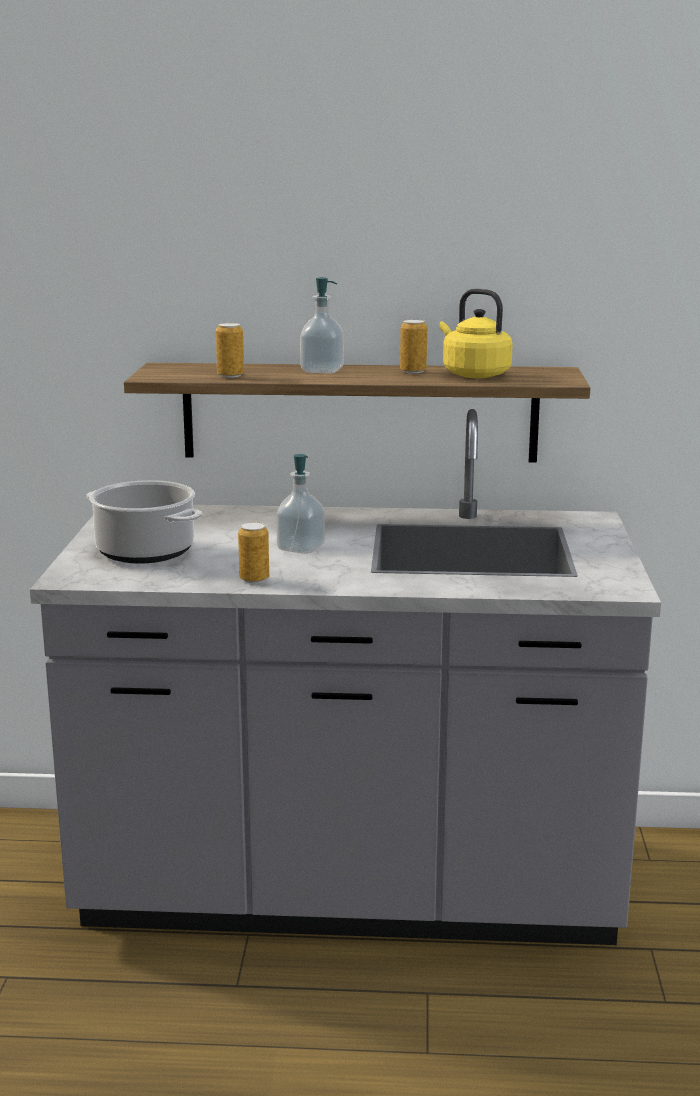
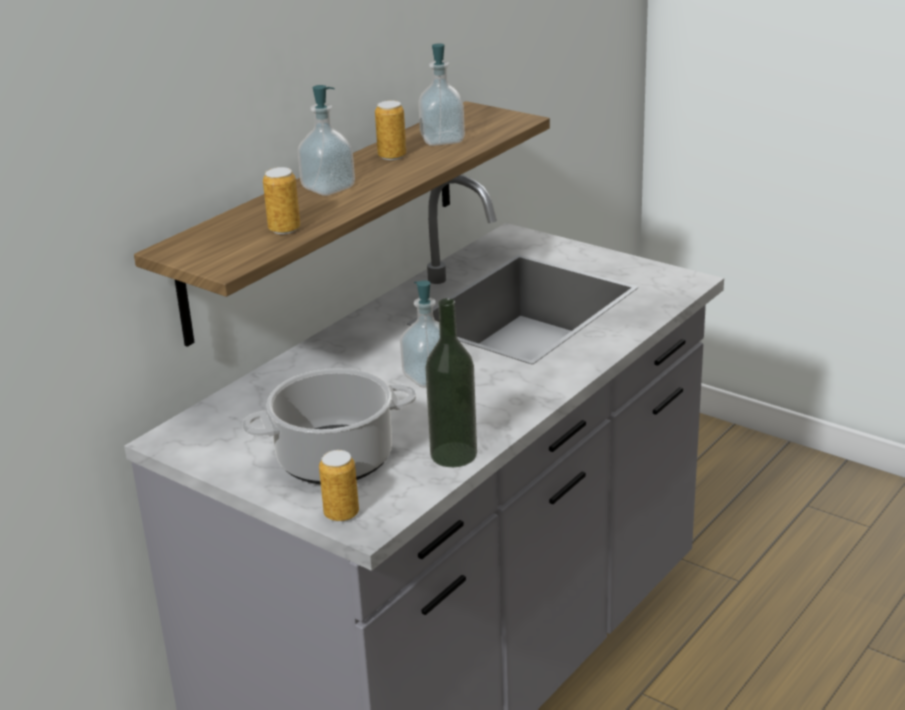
camera: 55 degrees left, 10 degrees up
can [238,522,269,583] -> can moved to [319,450,359,522]
yellow kettle [439,289,513,378] -> soap dispenser [418,43,465,146]
none -> bottle [425,298,477,467]

